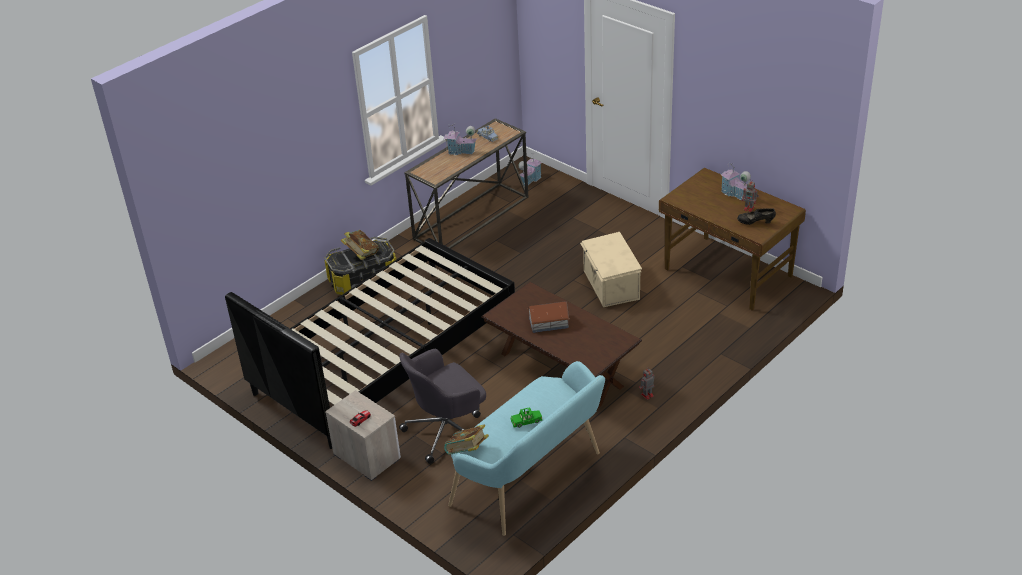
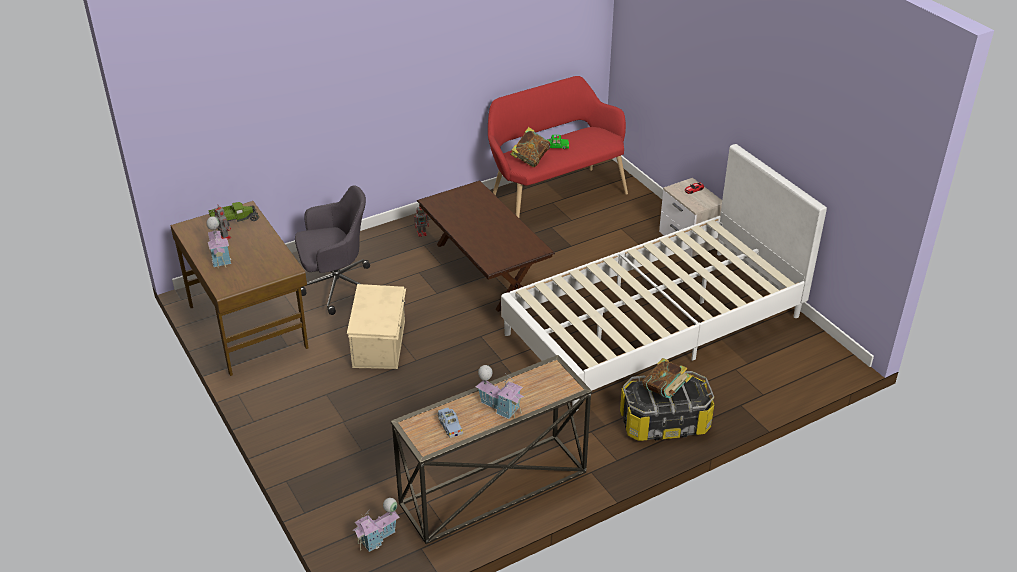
camera: 165 degrees left, 0 degrees up
black bed [225,238,515,449] -> white bed [501,144,827,411]
grey office chair [399,349,486,464] -> grey office chair moved to [295,185,370,315]
book [444,424,489,455] -> book moved to [510,127,551,167]
turquoise bench [448,361,605,536] -> red bench [488,76,628,218]
toy house [527,301,570,333] -> none
black shoe [737,208,776,225] -> toy truck [208,202,259,226]

